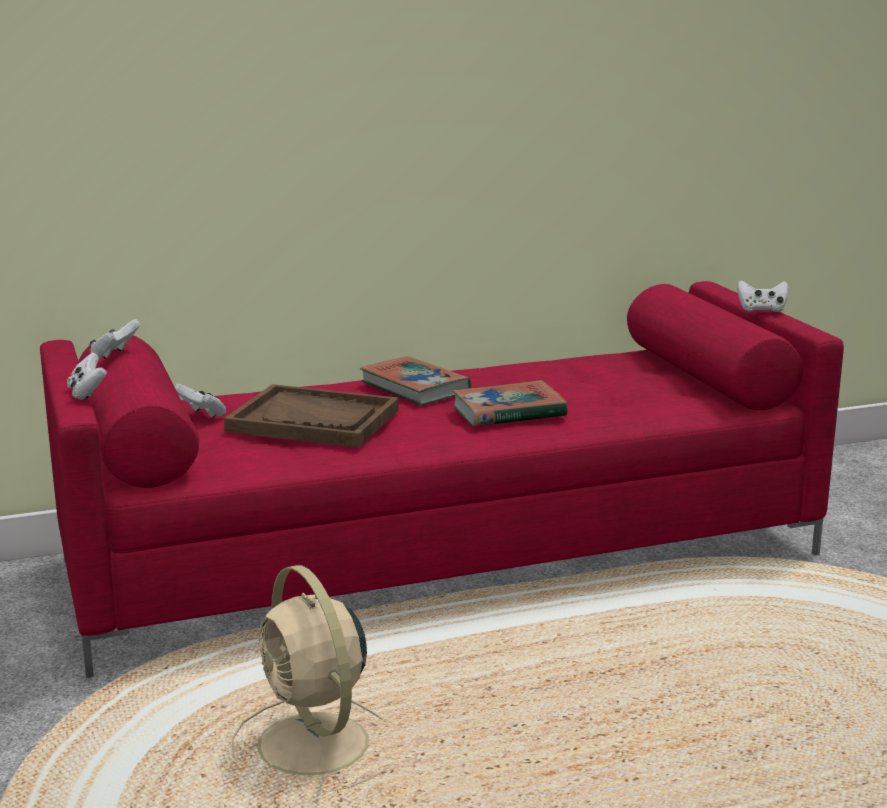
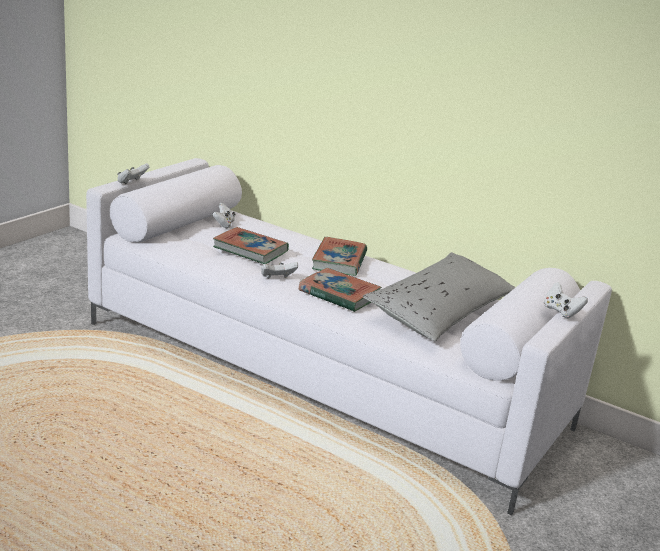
camera: 50 degrees right, 5 degrees up
red sofa [40,281,844,678] -> white sofa [86,158,612,515]
white game controller [89,319,140,359] -> white game controller moved to [261,262,298,279]
brown tray [224,384,399,448] -> book [213,227,289,264]
beige fan [232,565,392,793] -> none
none -> grey pillow [363,252,516,341]

